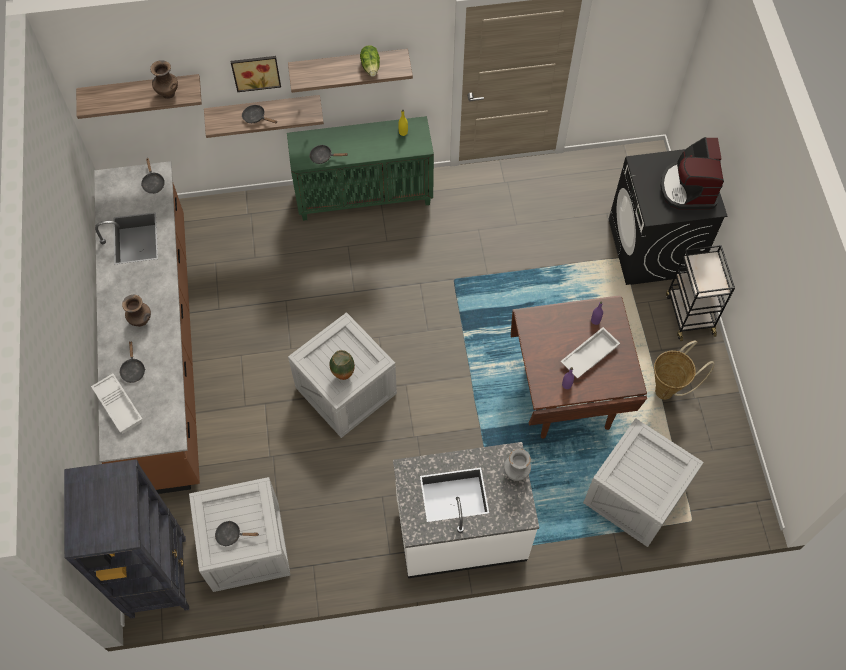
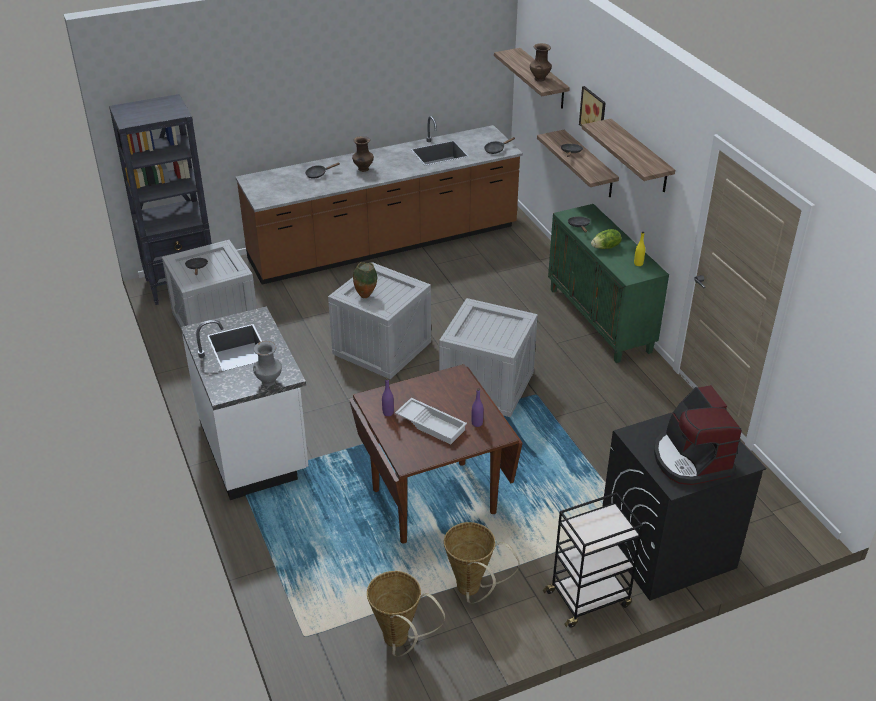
camera: 75 degrees right, 25 degrees down
white tray [91,374,142,434] -> none
lettuce [360,45,380,77] -> lettuce moved to [591,229,622,249]
crate [583,418,704,547] -> crate moved to [439,298,538,417]
coffee machine [660,137,724,210] -> coffee machine turned 90 degrees counterclockwise [654,385,742,485]
none -> basket [367,571,445,657]

